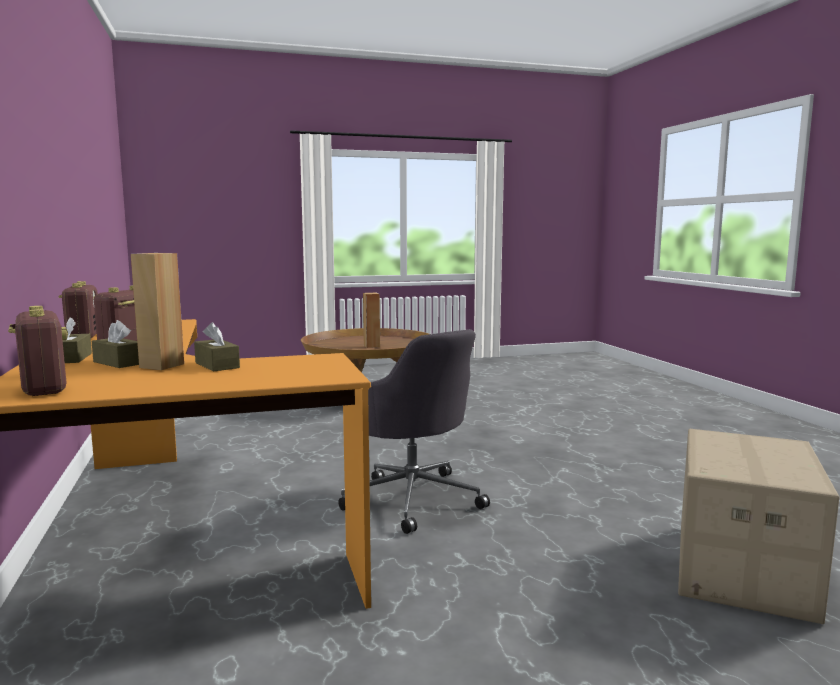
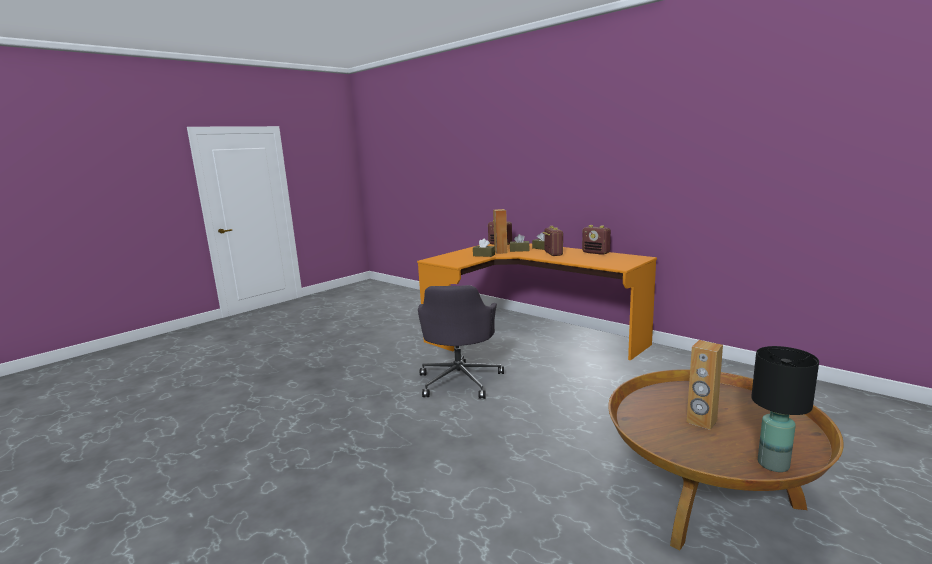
camera: 150 degrees right, 5 degrees up
grey office chair [338,329,490,534] -> grey office chair turned 105 degrees counterclockwise [418,285,504,399]
cardboard box [678,429,839,624] -> none
none -> black table lamp [751,346,819,472]

